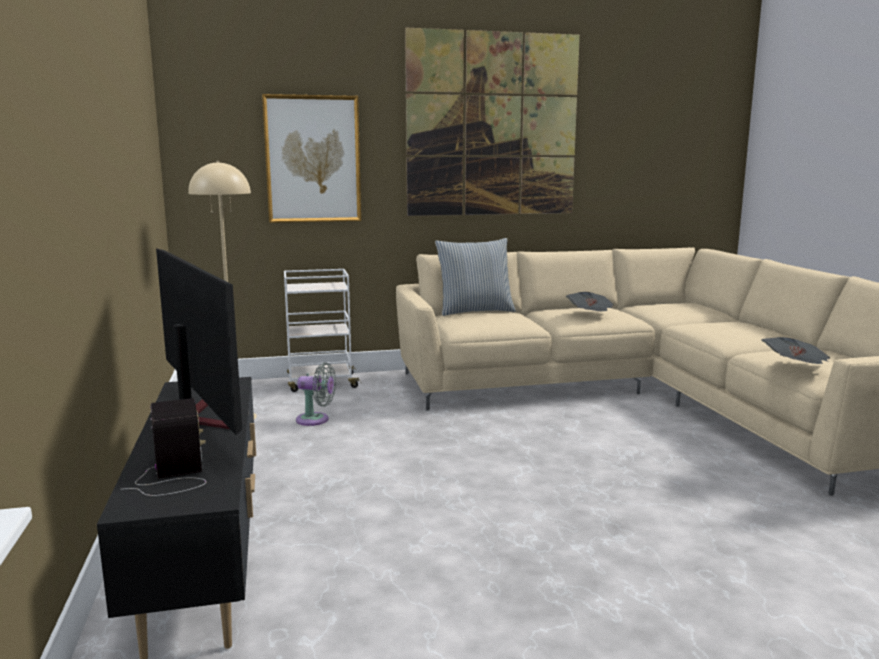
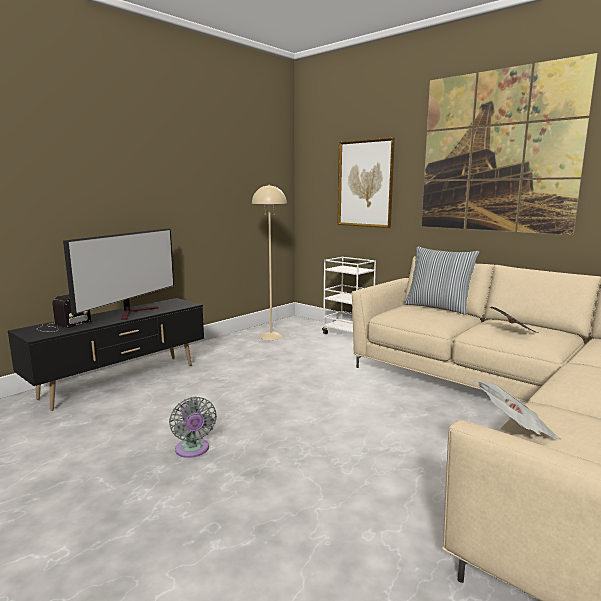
camera: 55 degrees right, 0 degrees up
grey fan [296,362,336,426] -> grey fan moved to [169,397,217,458]

